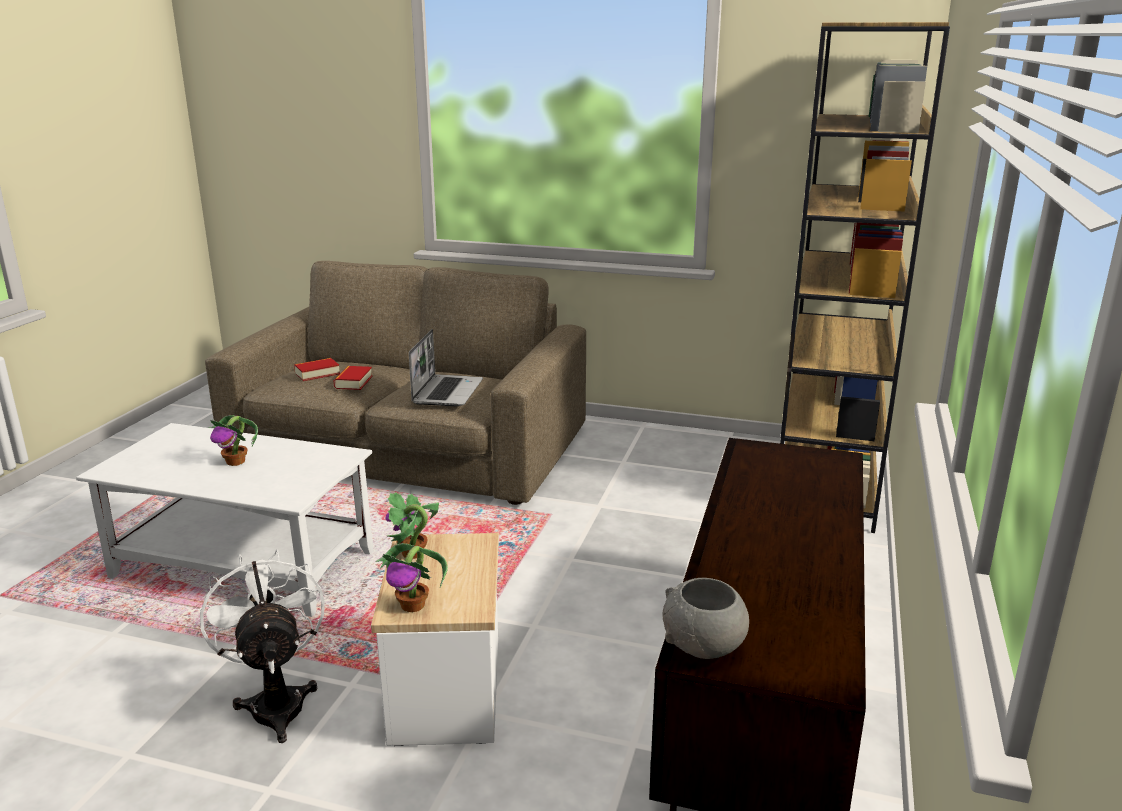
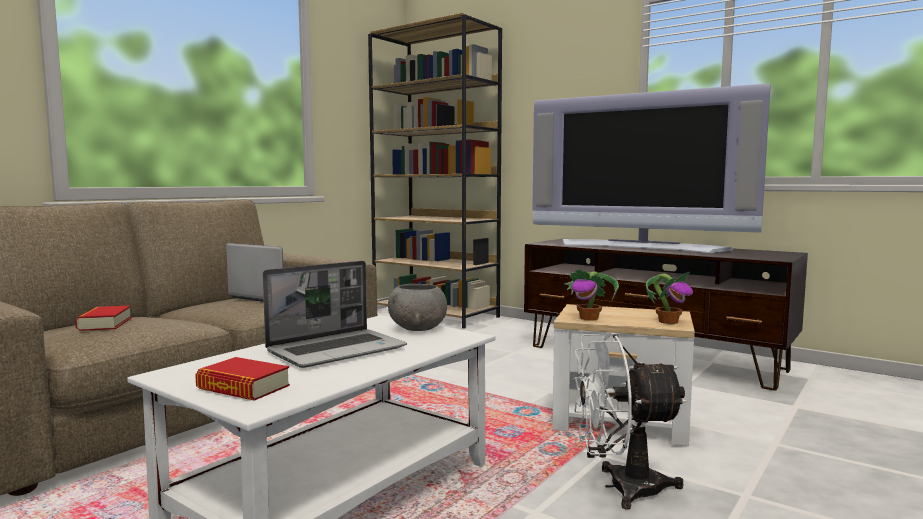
camera: 70 degrees left, 15 degrees down
potted plant [209,415,258,466] -> laptop [263,261,407,368]
book [334,366,373,390] -> book moved to [195,357,290,401]
grey bowl [663,578,749,659] -> grey bowl moved to [388,284,447,331]
none -> television [532,83,771,253]

